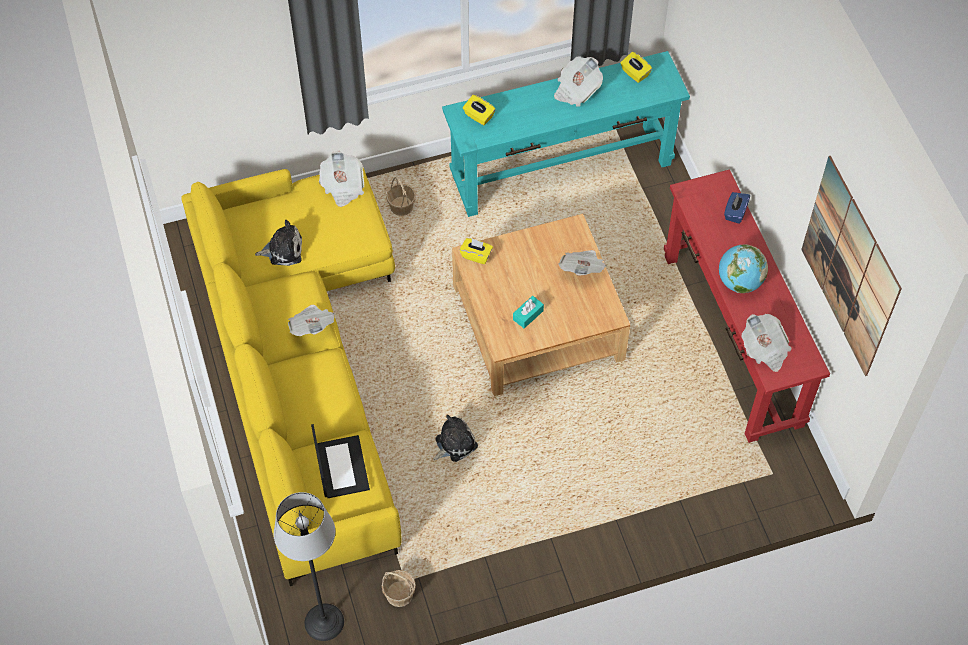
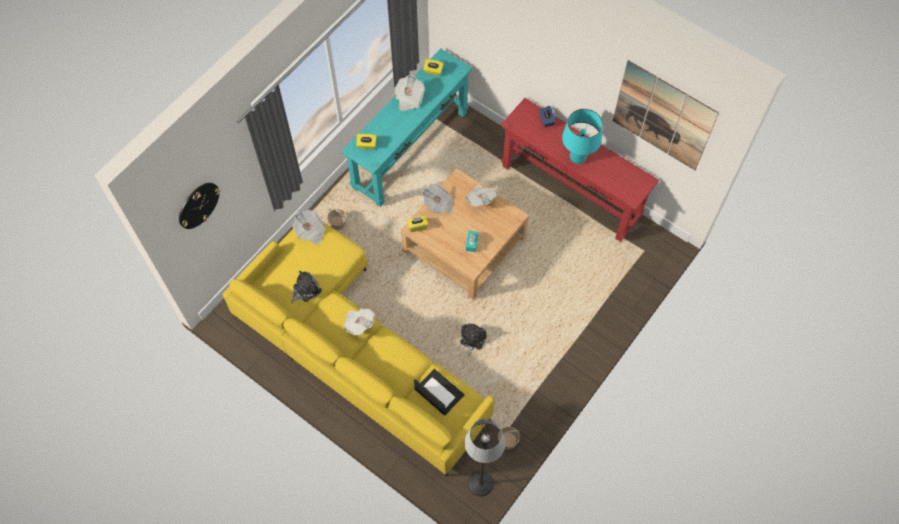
camera: 35 degrees left, 5 degrees up
globe [719,245,768,293] -> turquoise table lamp [562,109,603,164]
newspaper [742,314,792,372] -> newspaper moved to [422,184,453,214]
none -> wall clock [179,183,220,229]

